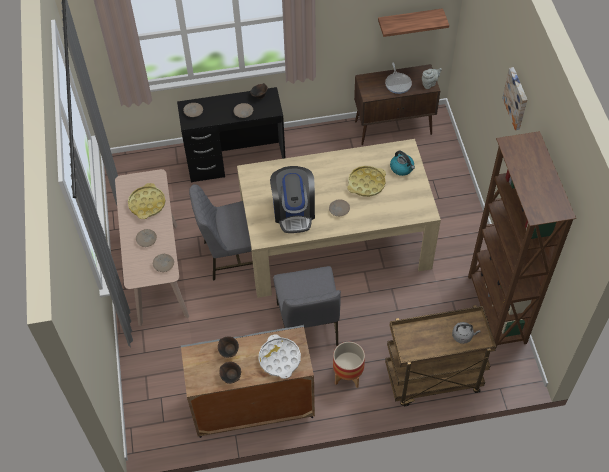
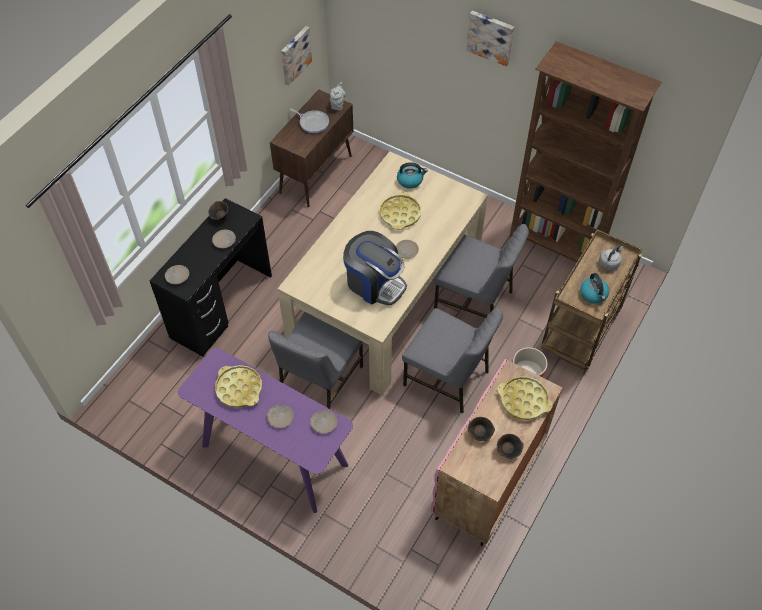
camera: 50 degrees left, 0 degrees up
beige console table [115,169,189,326] -> purple console table [178,348,353,513]
grey cabinet [181,325,315,438] -> pink cabinet [431,359,563,546]
white tray [258,334,301,379] -> yellow tray [497,376,553,420]
shelf [378,8,449,37] -> picture [281,26,312,86]
none -> grey chair [434,224,529,318]
none -> kettle [580,273,609,304]

